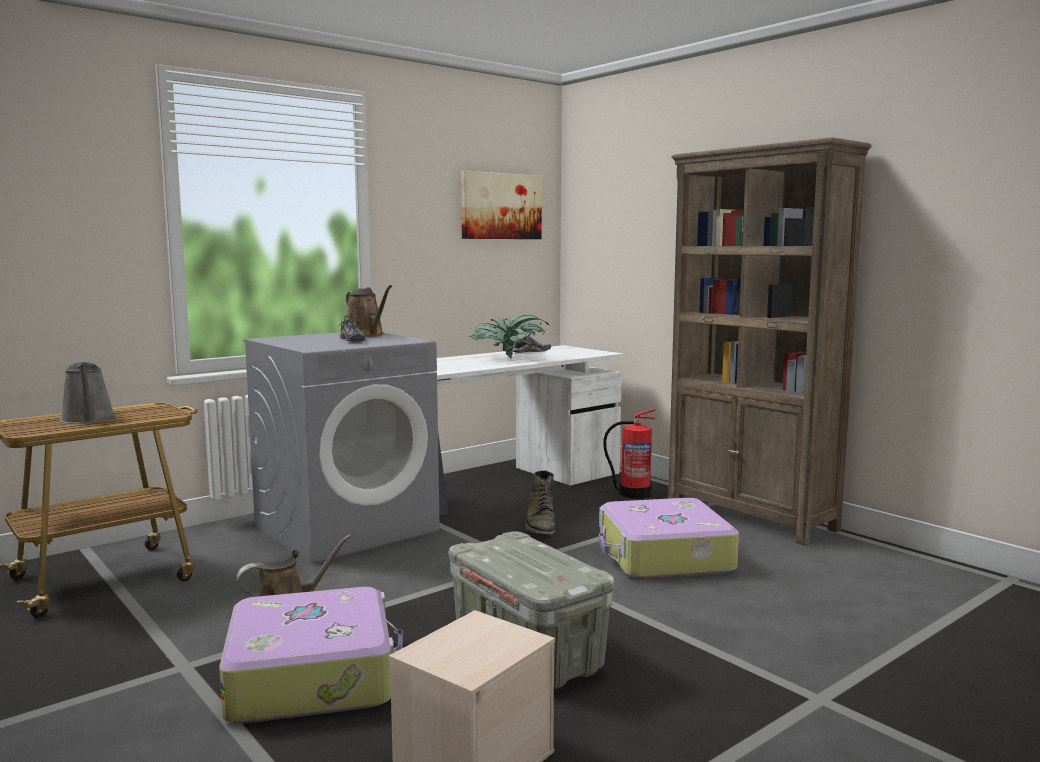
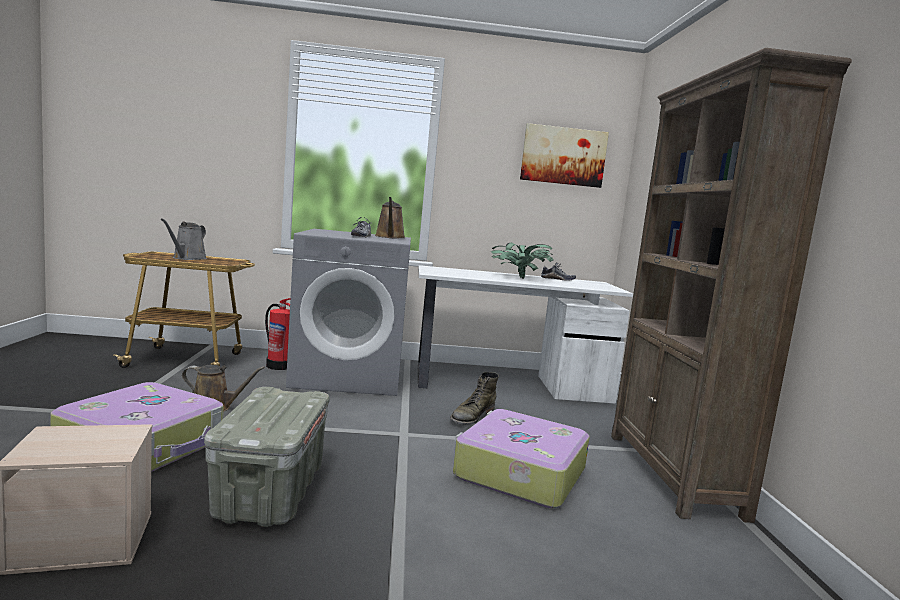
camera: 35 degrees right, 0 degrees up
fire extinguisher [604,408,655,499] -> fire extinguisher moved to [265,298,290,370]

